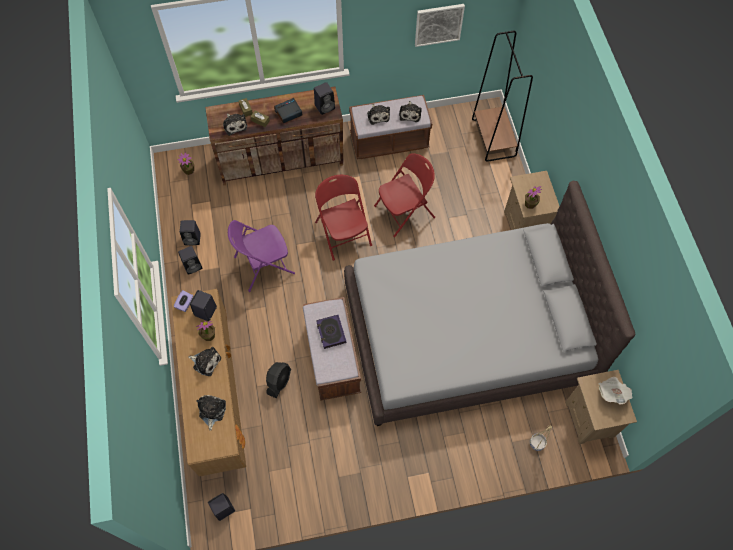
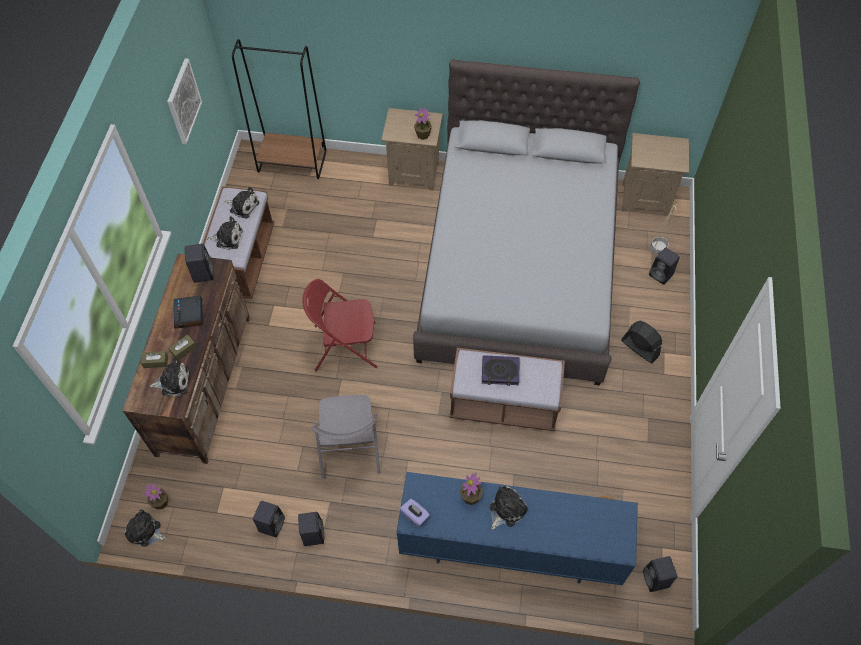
camera: 70 degrees left, 5 degrees down
brown dresser [171,289,246,477] -> blue dresser [397,472,638,585]
black speaker [190,290,217,321] -> black speaker moved to [649,247,680,285]
plush toy [197,395,226,431] -> plush toy moved to [125,509,166,547]
purple chair [228,220,295,292] -> grey chair [311,395,381,479]
black fan [266,362,292,398] -> black fan moved to [621,321,662,363]
red chair [374,153,435,238] -> none
newspaper [598,377,633,404] -> none

